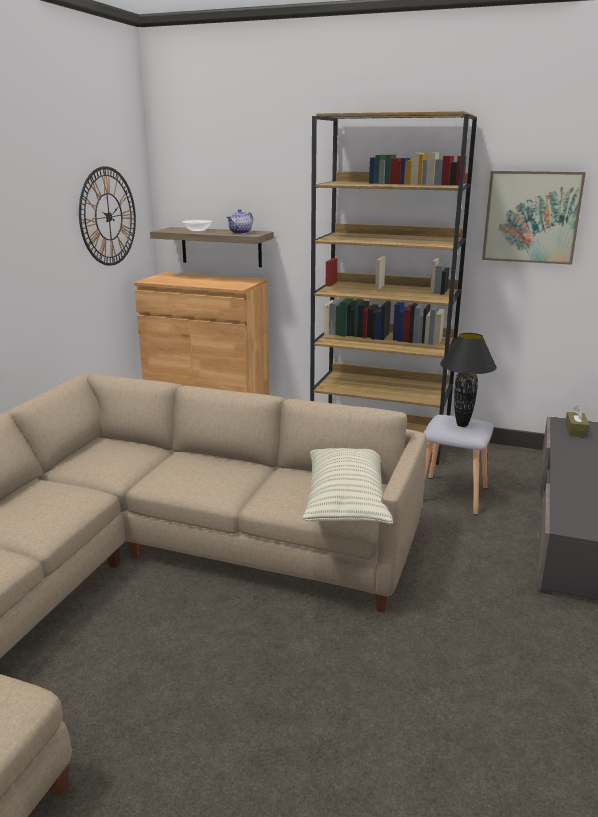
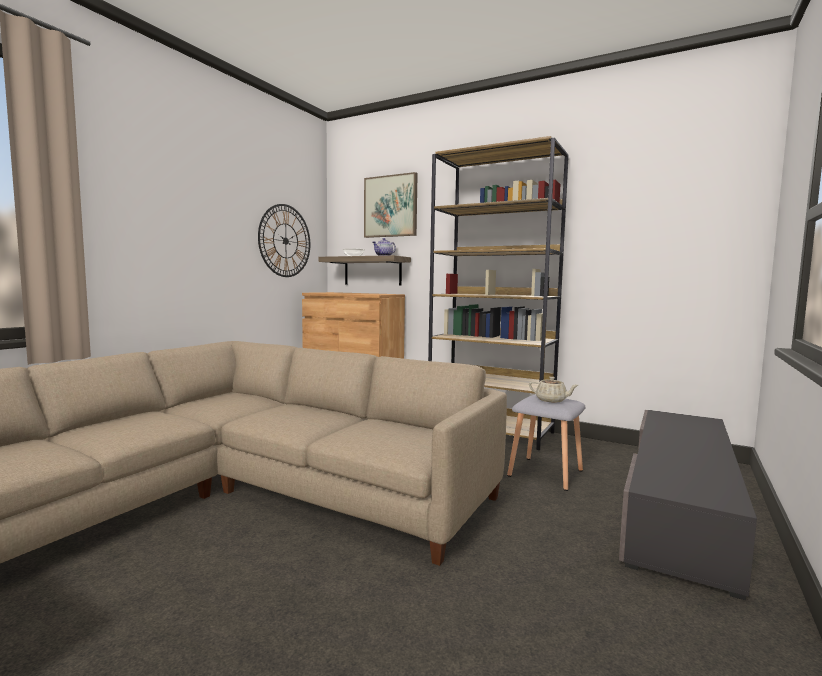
camera: 10 degrees right, 15 degrees down
pillow [303,448,393,525] -> none
black table lamp [440,333,497,427] -> beige teapot [529,377,578,402]
picture [482,171,586,265] -> picture moved to [364,172,418,238]
brown tissue box [565,405,589,438] -> none

